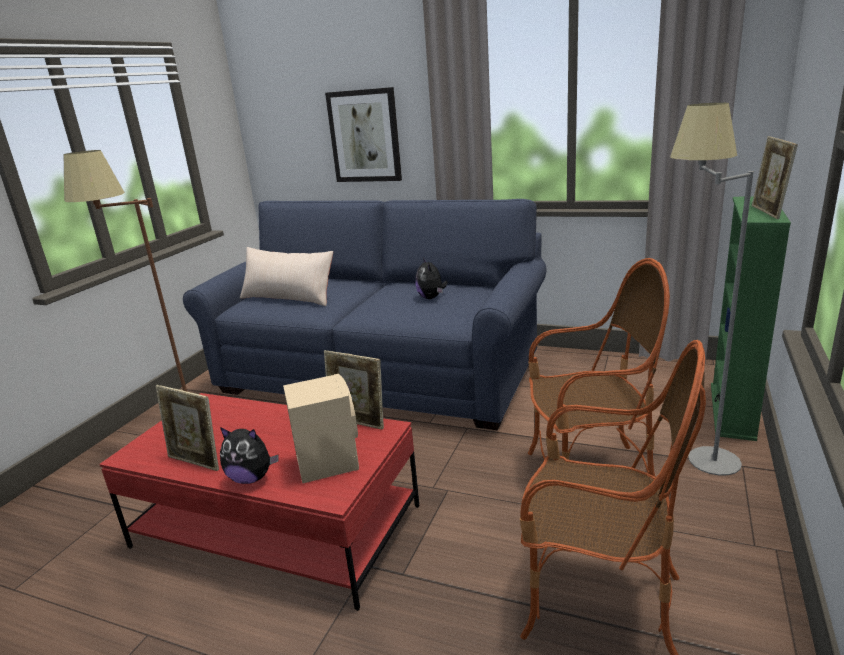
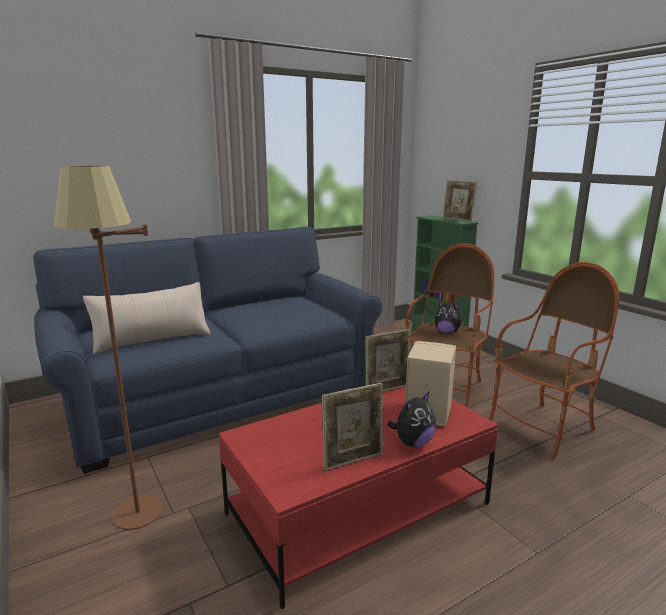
camera: 55 degrees left, 5 degrees down
picture [325,87,402,182] -> none
plush toy [415,257,448,299] -> plush toy moved to [435,301,465,334]
grey floor lamp [670,102,754,476] -> none

